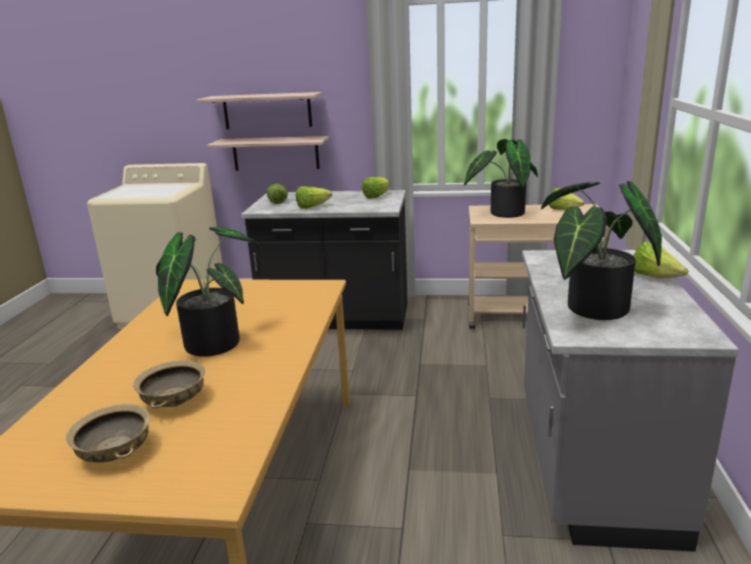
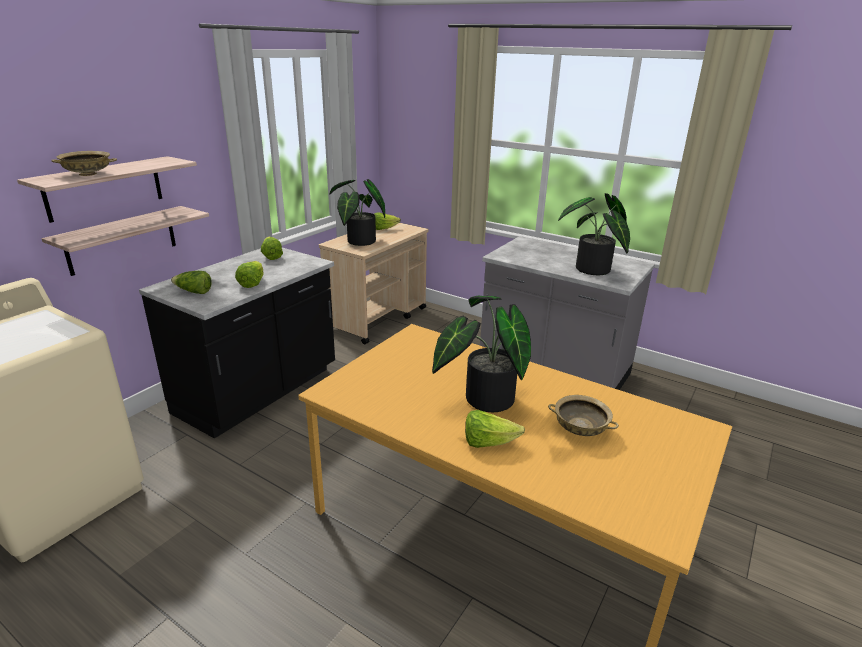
camera: 65 degrees left, 5 degrees up
beige bowl [66,404,150,463] -> beige bowl moved to [51,151,117,176]
lettuce [634,241,688,278] -> lettuce moved to [465,410,525,448]

